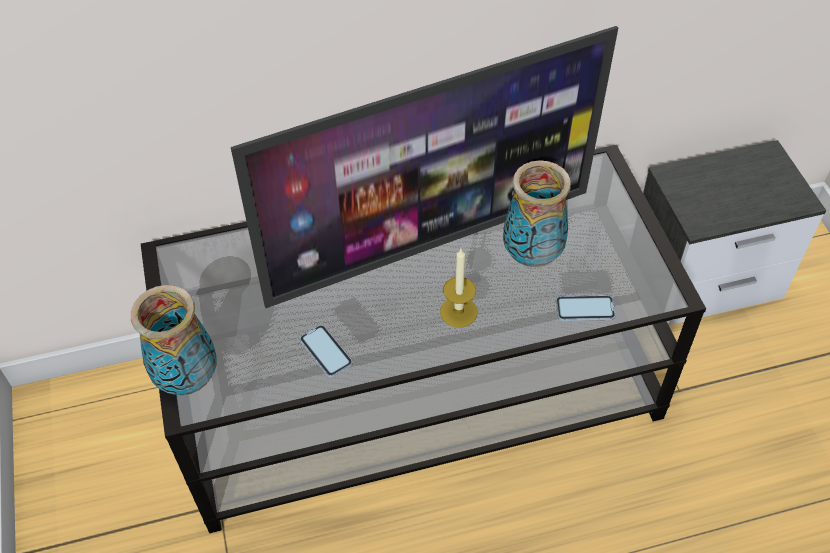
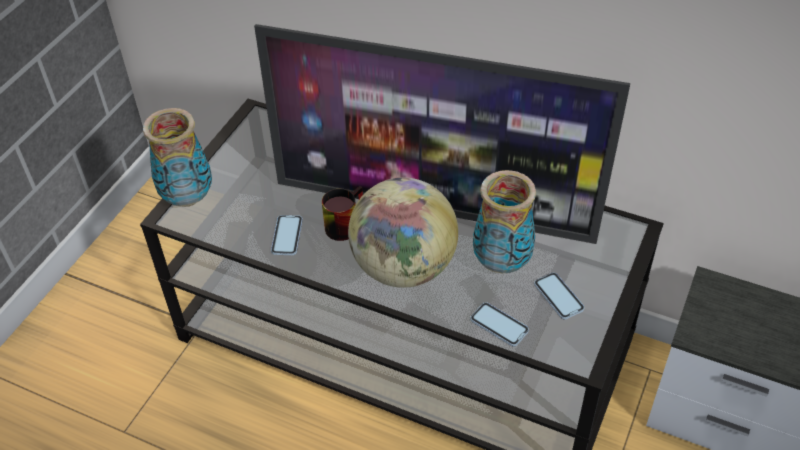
camera: 40 degrees right, 5 degrees down
candle [440,249,478,328] -> globe [348,177,458,288]
none -> mug [322,186,363,241]
none -> phone [534,272,584,320]

